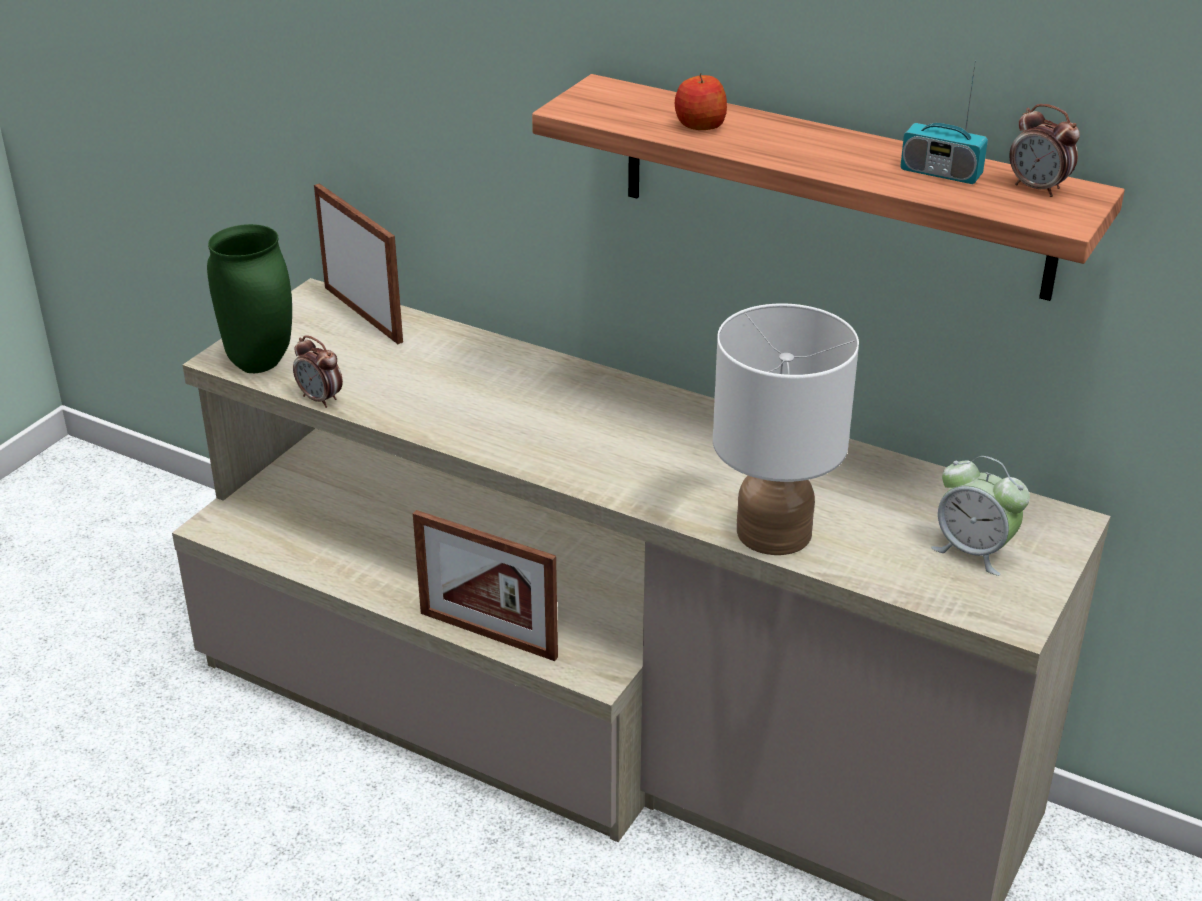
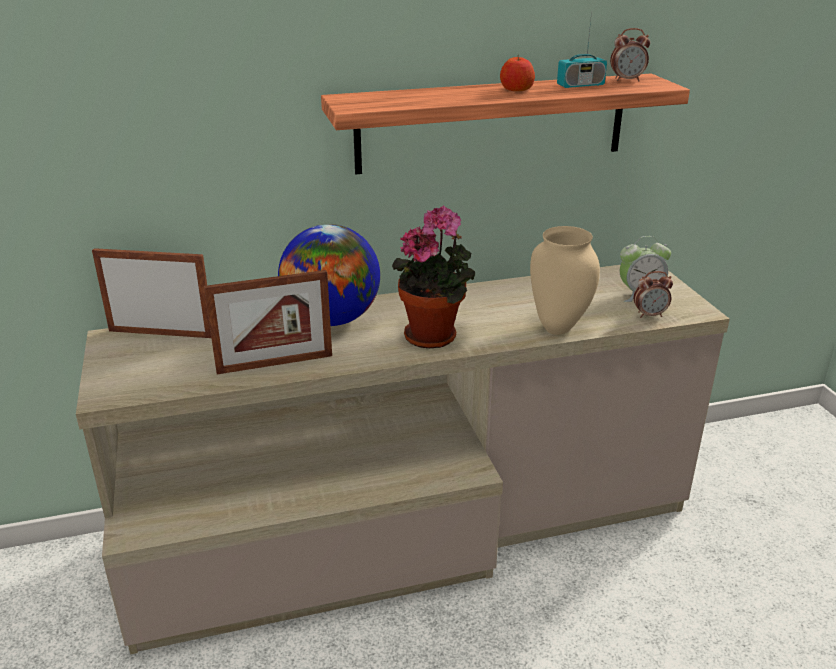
camera: 45 degrees left, 5 degrees down
green vase [207,224,292,373] -> none
alarm clock [293,335,343,408] -> alarm clock moved to [633,271,673,318]
picture frame [413,510,558,661] -> picture frame moved to [204,270,332,374]
apple [675,73,727,130] -> apple moved to [500,54,535,91]
white table lamp [713,303,859,555] -> beige vase [530,226,600,335]
none -> globe [278,224,380,326]
none -> potted plant [392,205,475,348]

